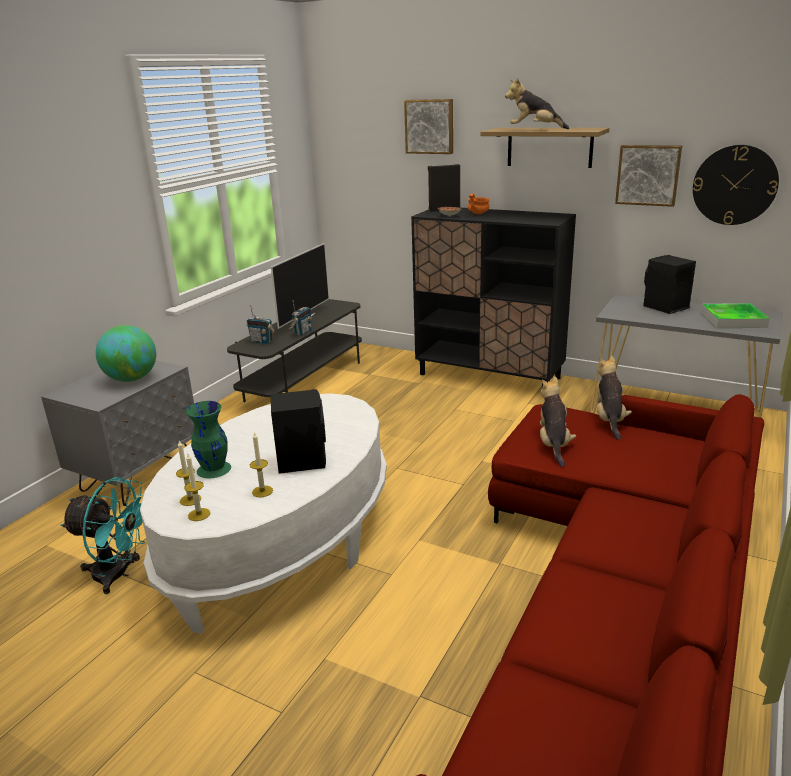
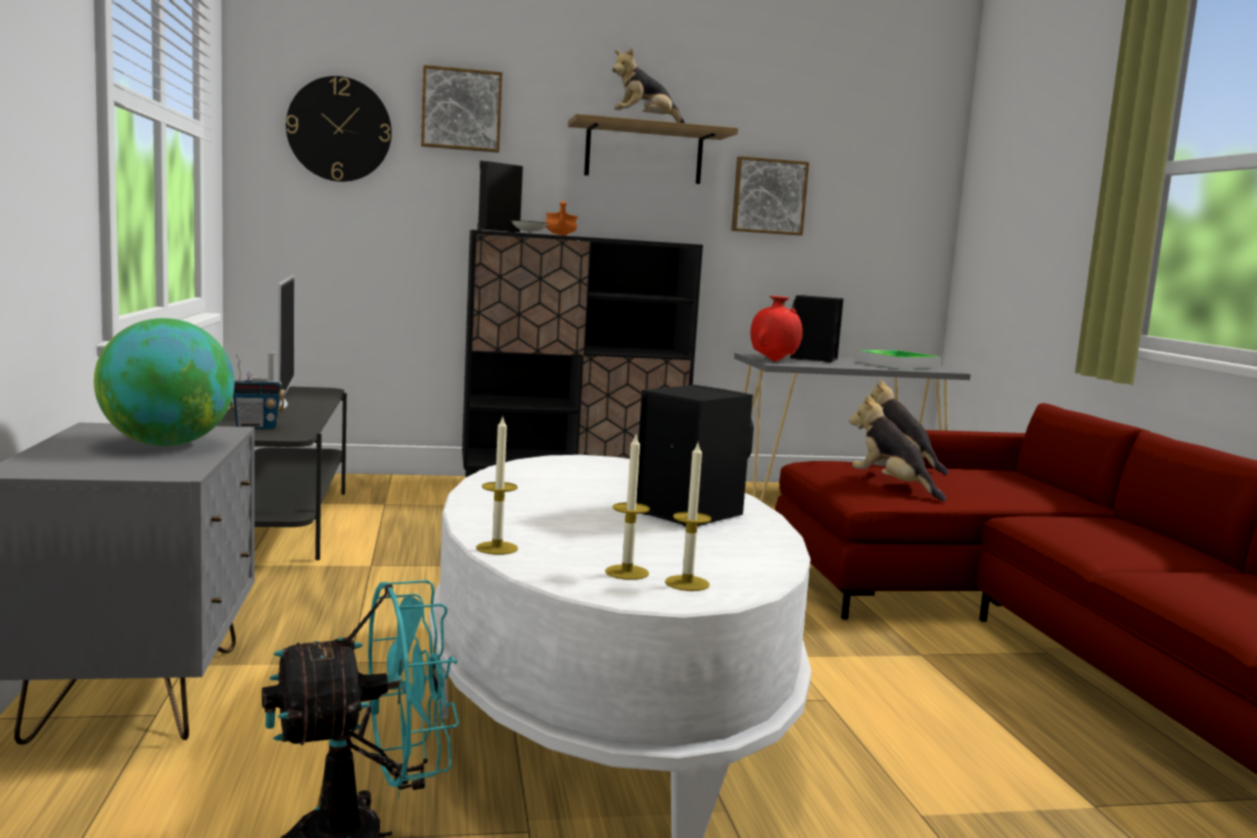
camera: 40 degrees left, 15 degrees down
green vase [186,401,231,479] -> none
candle [250,432,273,497] -> candle moved to [476,415,518,555]
radio [291,301,312,336] -> none
wall clock [693,145,779,225] -> wall clock moved to [286,76,392,182]
none -> red vase [750,296,803,362]

